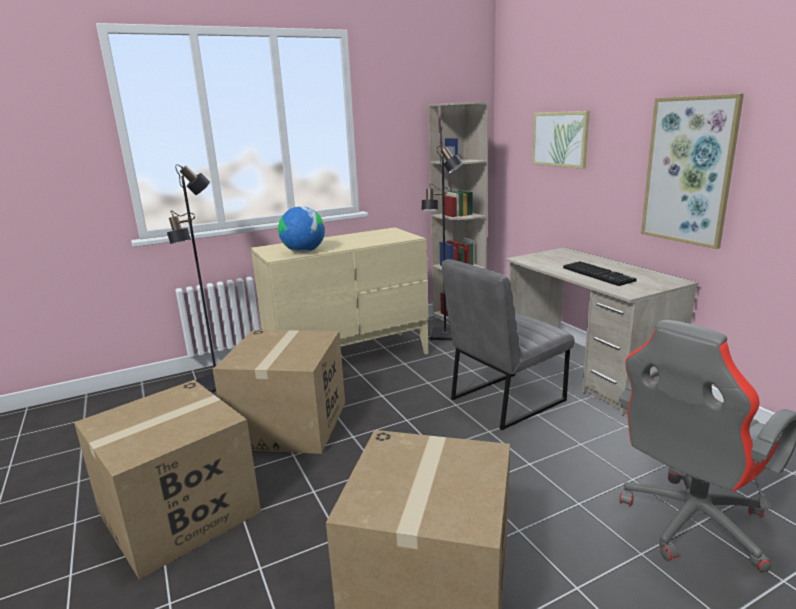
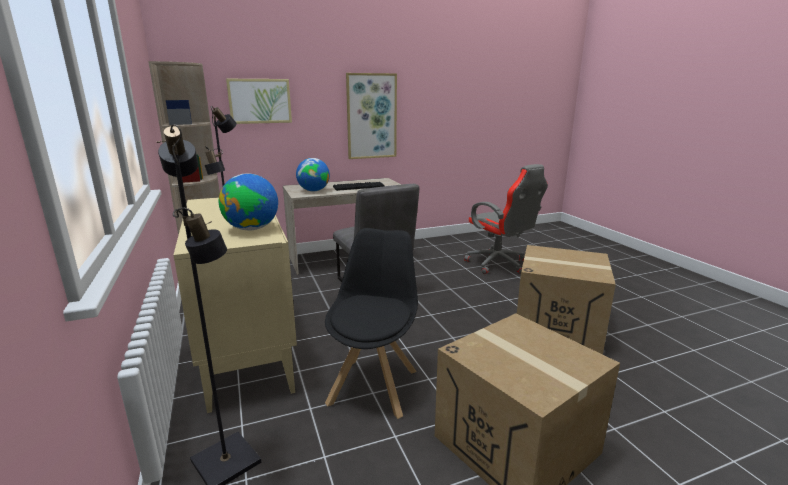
camera: 85 degrees left, 0 degrees up
cardboard box [213,330,345,454] -> black chair [325,228,418,419]
none -> globe [296,158,330,191]

